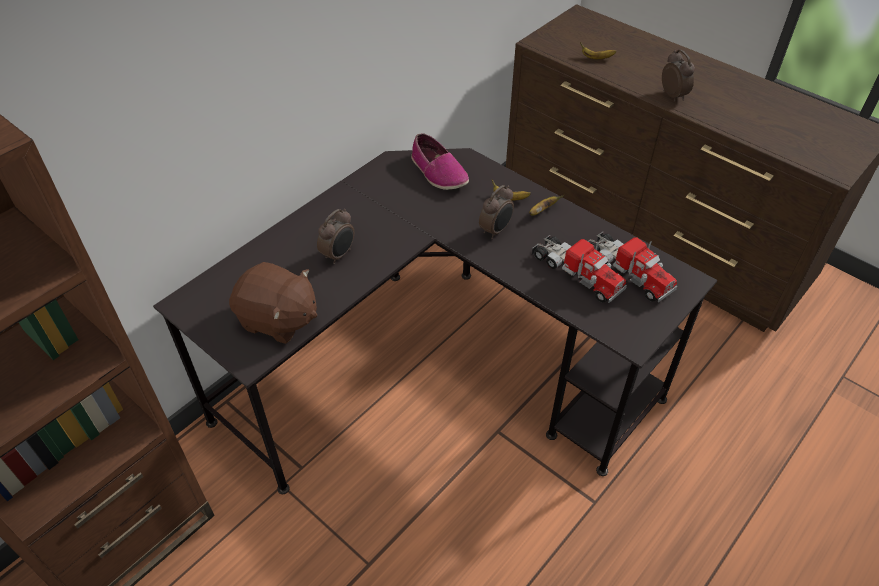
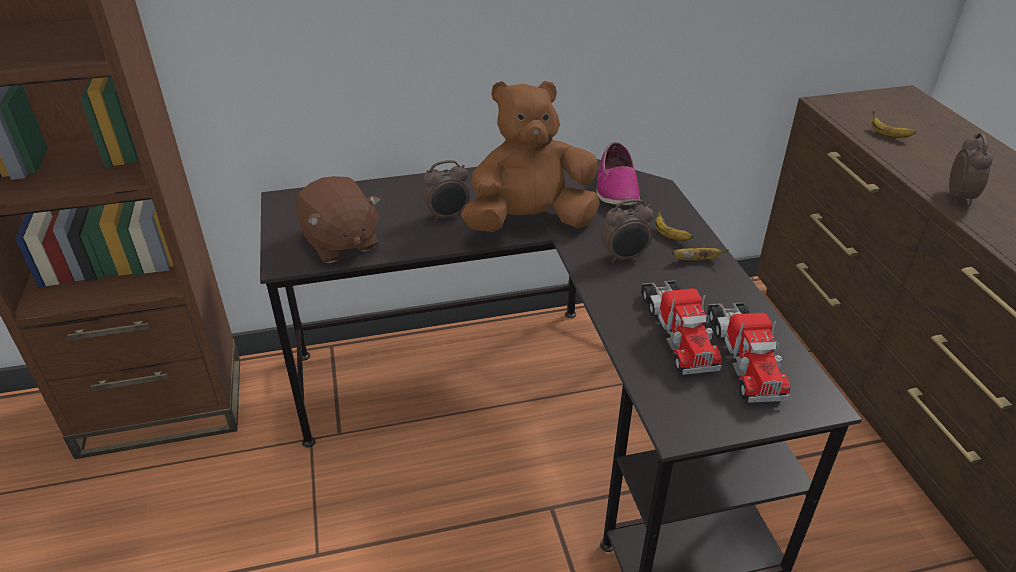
camera: 35 degrees right, 10 degrees down
none -> brown plush toy [461,81,600,232]

